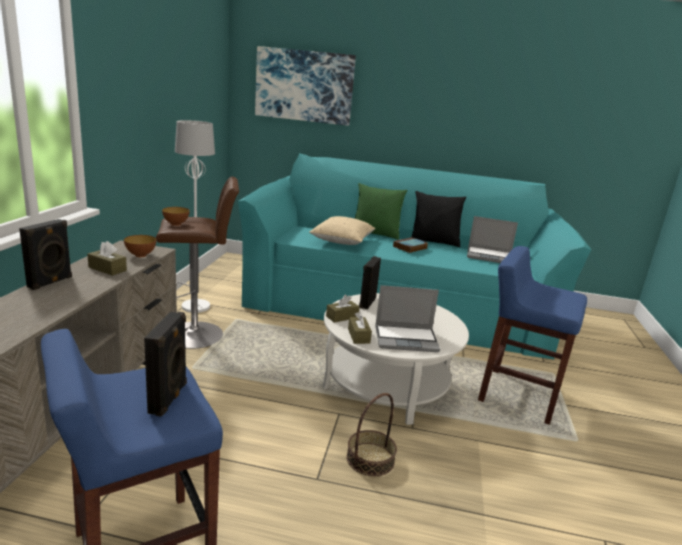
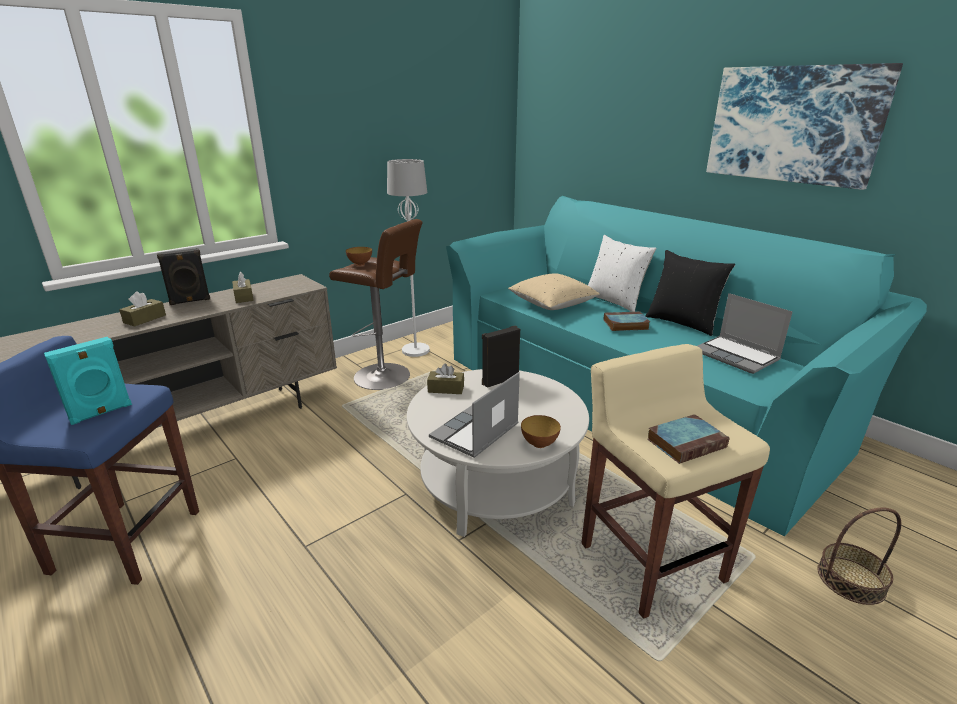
camera: 40 degrees right, 5 degrees up
bowl [124,235,156,257] -> bowl moved to [521,415,561,448]
black speaker [144,311,187,417] -> turquoise speaker [44,337,132,425]
picture [255,46,356,126] -> picture moved to [706,63,903,190]
basket [346,393,397,476] -> basket moved to [817,508,901,605]
brown tissue box [348,312,372,344] -> brown tissue box moved to [119,291,166,327]
green pillow [355,183,407,239] -> white pillow [588,235,656,312]
laptop [375,285,440,352] -> laptop turned 90 degrees clockwise [429,372,520,458]
blue stool [478,246,587,425] -> beige stool [581,344,770,619]
none -> book [647,414,729,464]

